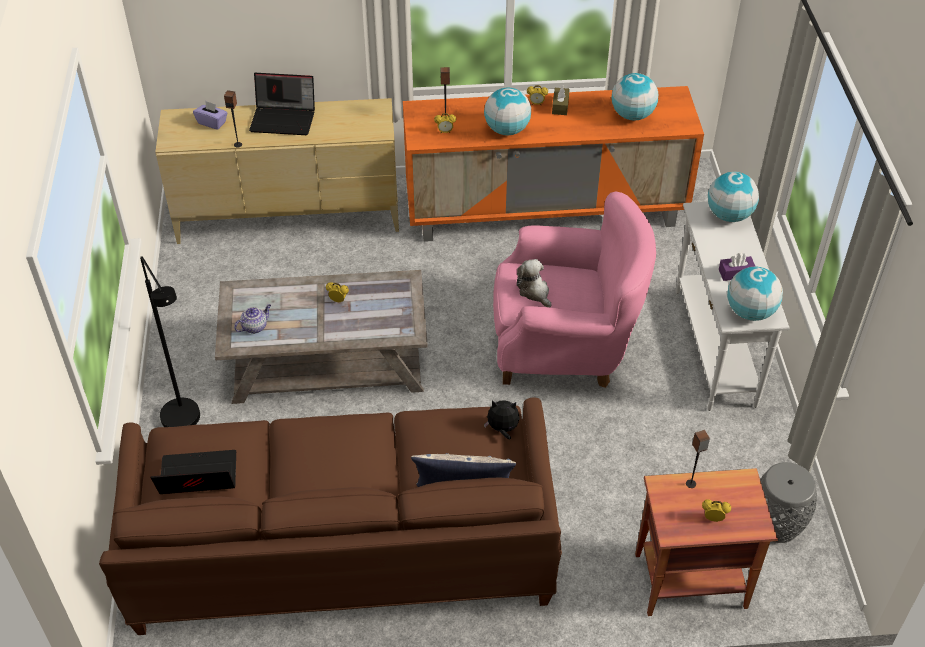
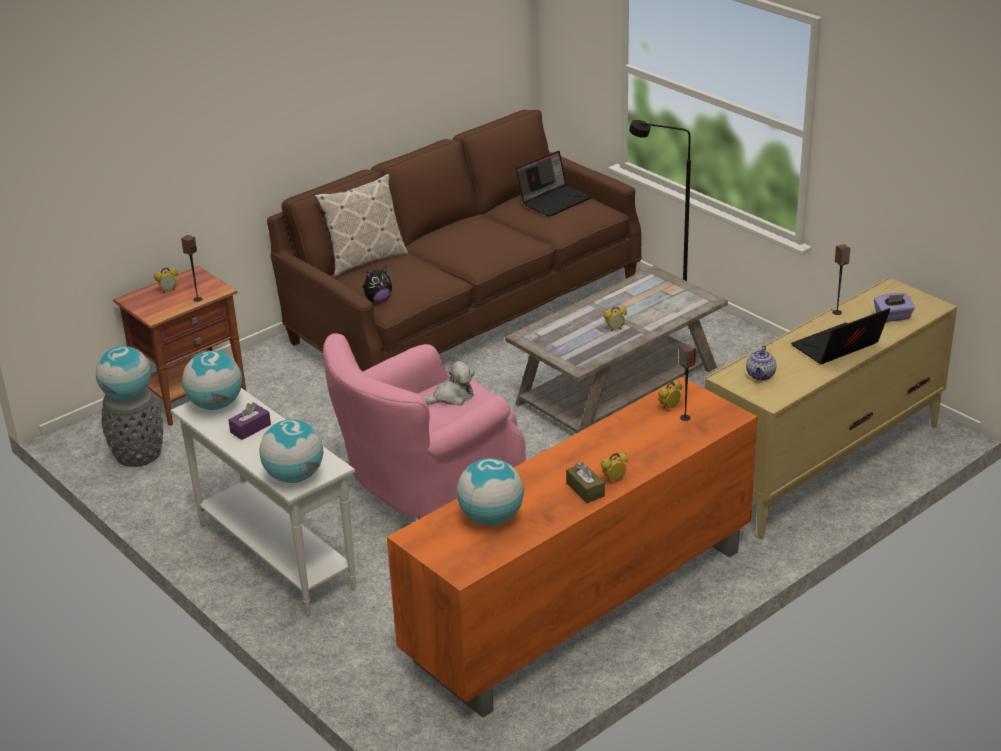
camera: 145 degrees right, 15 degrees down
teapot [234,304,271,334] -> teapot moved to [746,345,777,380]
globe [484,87,531,135] -> globe moved to [96,346,151,400]
plush toy [516,259,552,307] -> plush toy turned 45 degrees counterclockwise [422,361,475,406]

